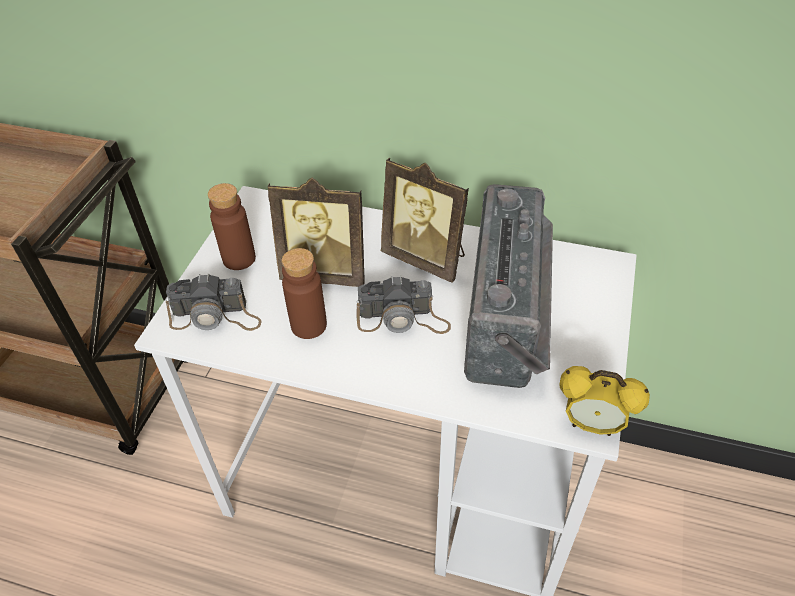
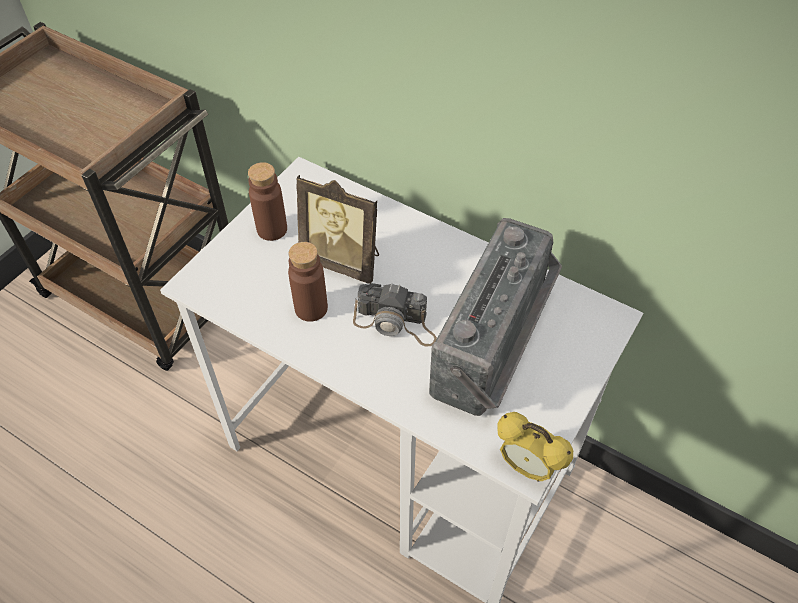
camera: 15 degrees right, 5 degrees up
camera [165,273,262,331] -> none
picture frame [381,158,469,283] -> none

